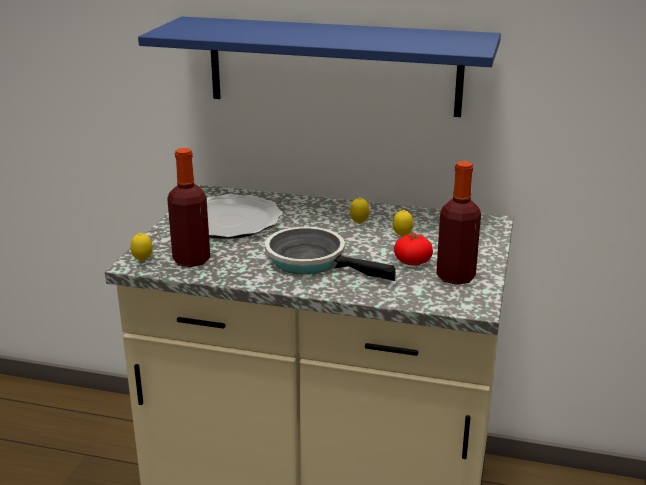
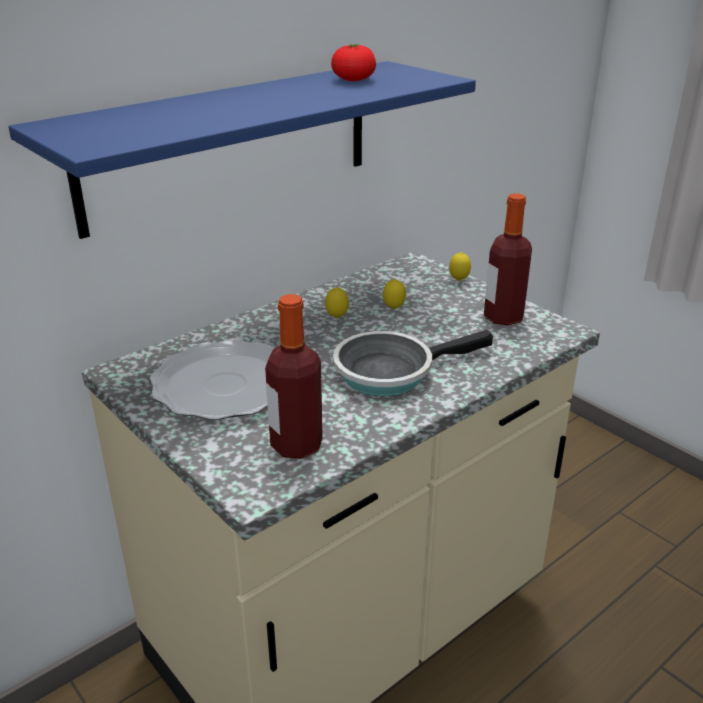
camera: 55 degrees left, 5 degrees up
lemon [131,233,153,261] -> lemon moved to [449,252,471,281]
tomato [394,234,433,265] -> tomato moved to [331,44,376,81]

